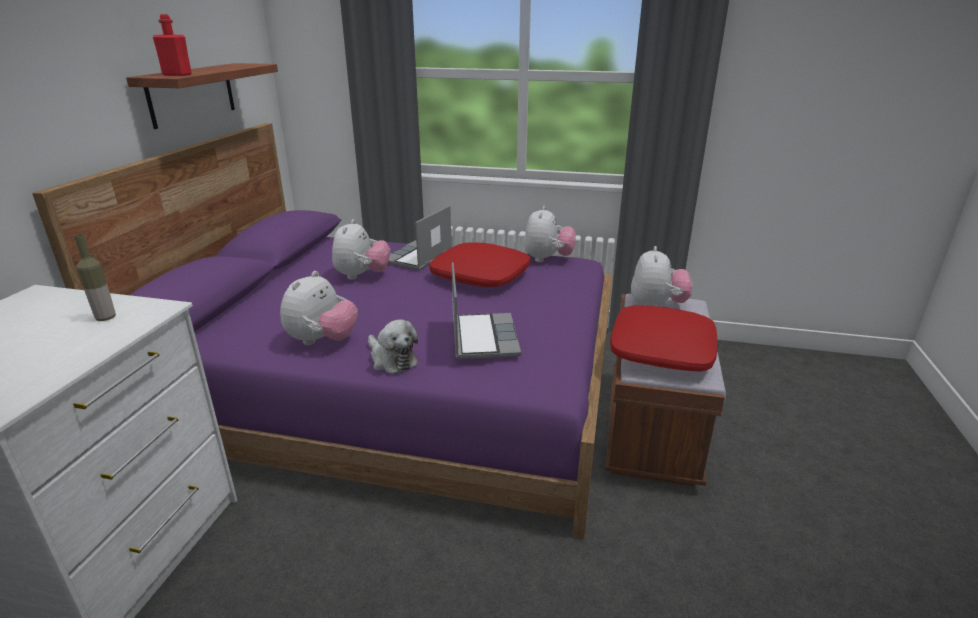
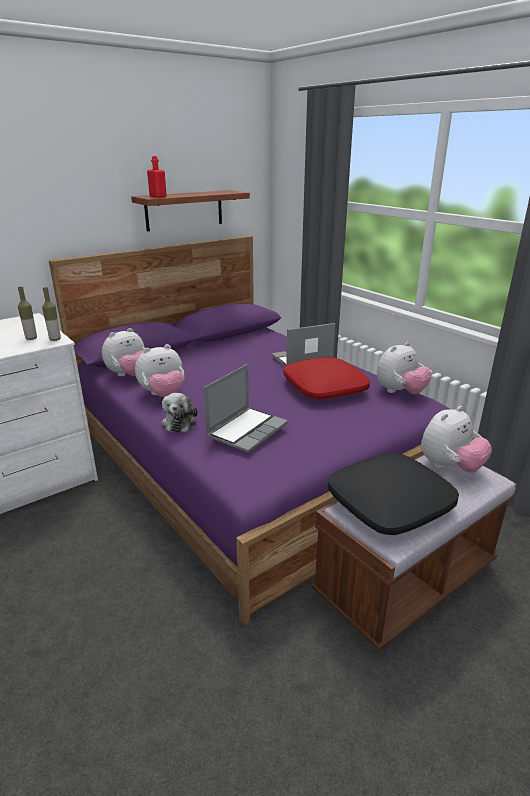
camera: 40 degrees right, 0 degrees up
plush toy [332,219,390,280] -> plush toy moved to [102,328,145,377]
red pillow [610,305,717,372] -> black pillow [328,453,459,535]
none -> bottle [42,287,61,341]

